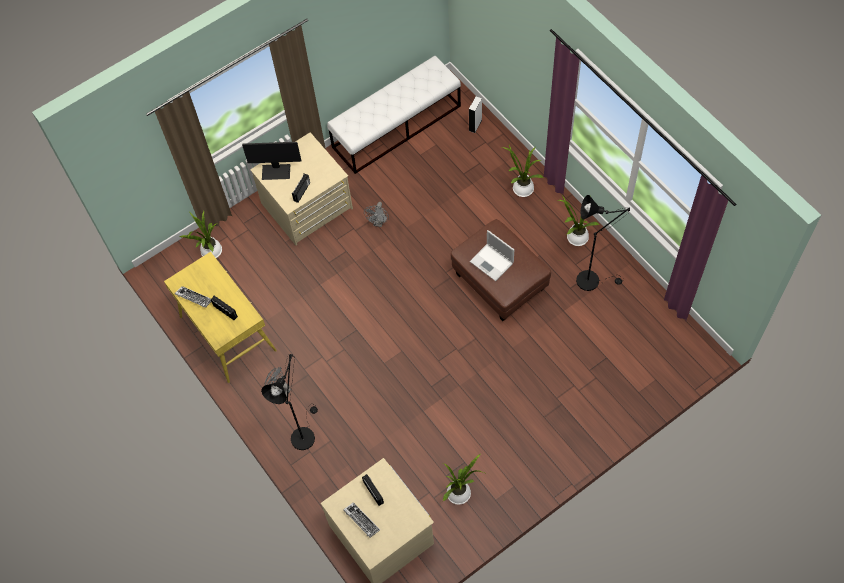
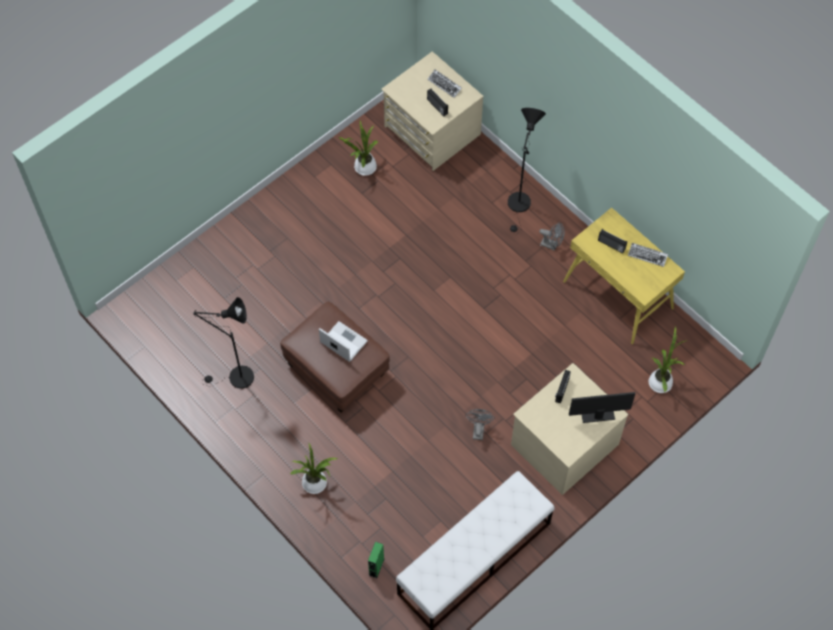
camera: 170 degrees right, 0 degrees up
white speaker [469,97,482,133] -> green speaker [368,542,384,578]
potted plant [558,195,599,246] -> none

